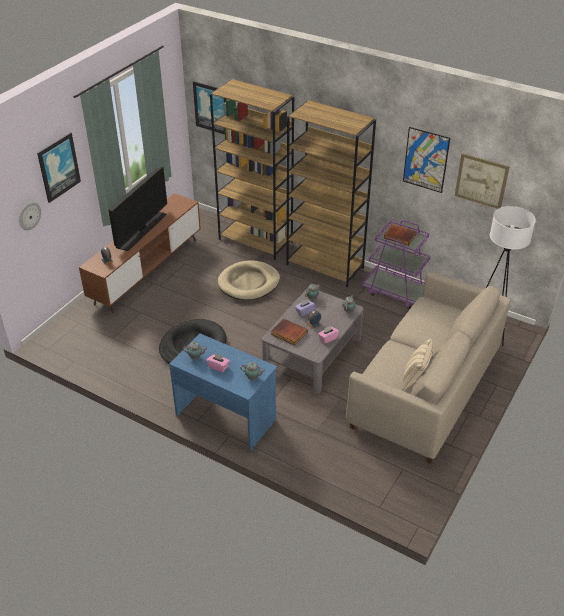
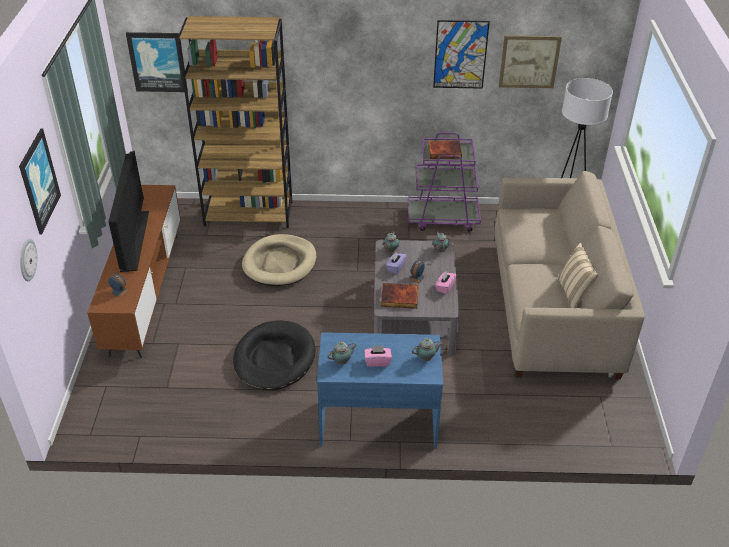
camera: 30 degrees left, 0 degrees up
brown bookcase [286,100,376,287] -> none

